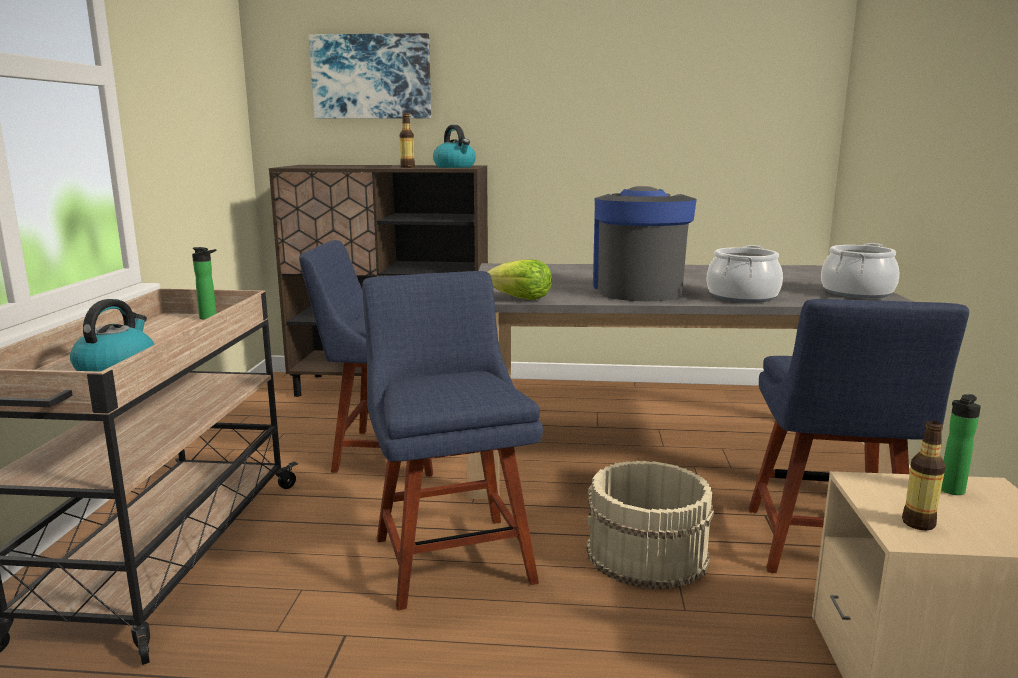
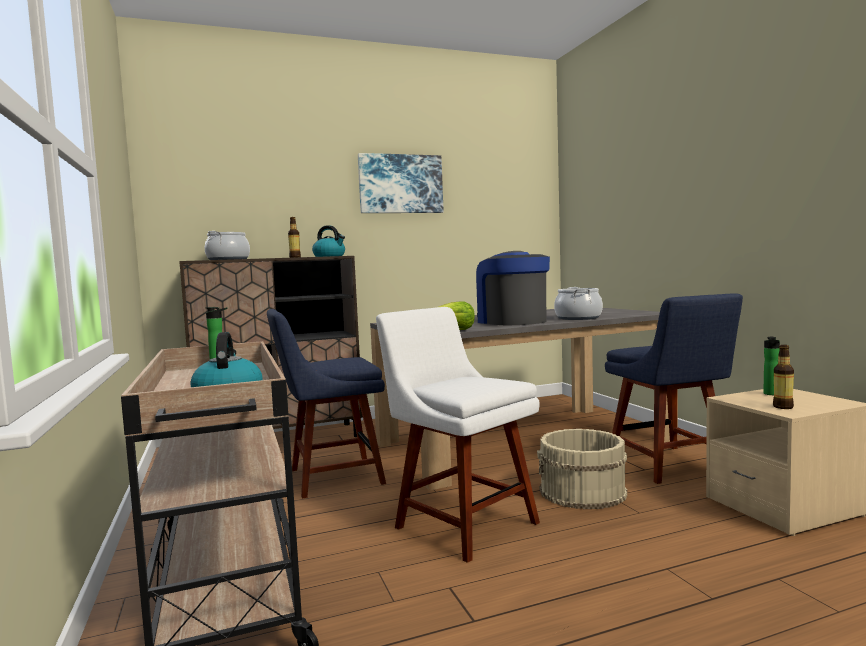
camera: 25 degrees left, 10 degrees down
picture [309,33,431,119] -> picture moved to [358,153,444,213]
blue chair [362,271,543,610] -> white chair [376,307,540,563]
cooking pot [821,243,899,299] -> cooking pot moved to [205,231,250,260]

